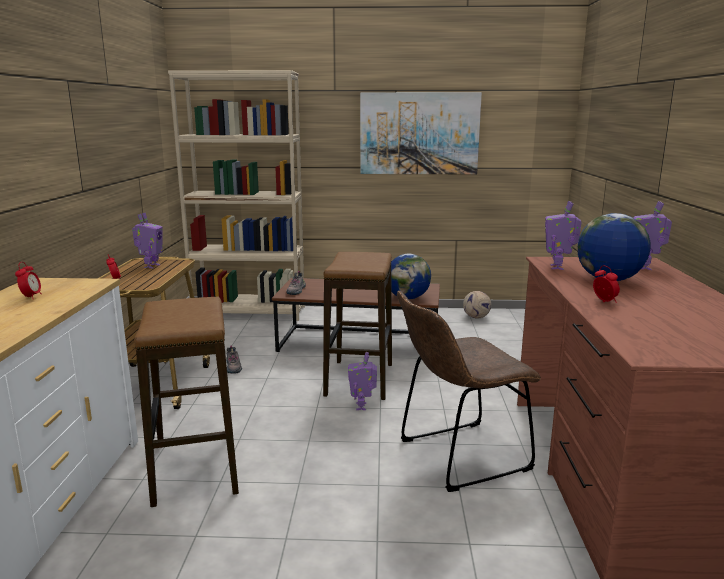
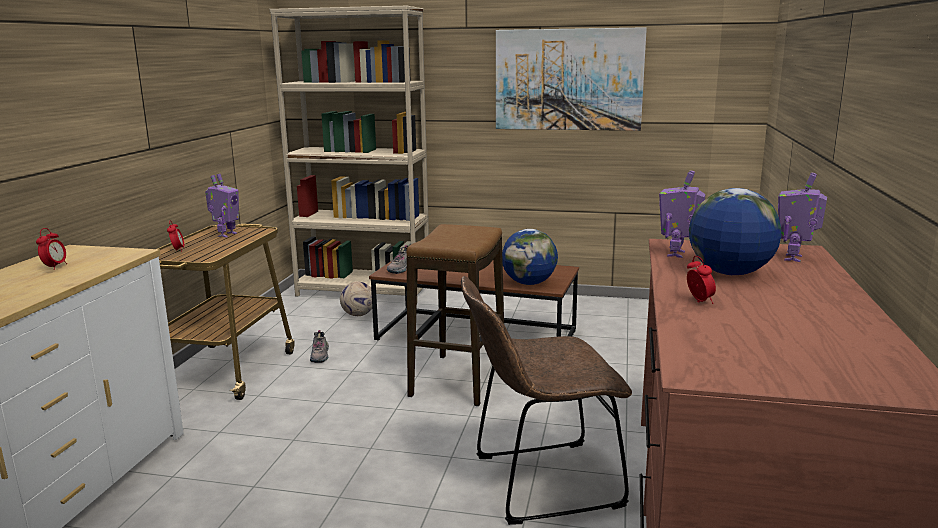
camera: 10 degrees right, 0 degrees up
stool [134,297,239,507] -> none
toy robot [348,352,377,410] -> none
football [463,291,491,318] -> football moved to [340,281,372,316]

